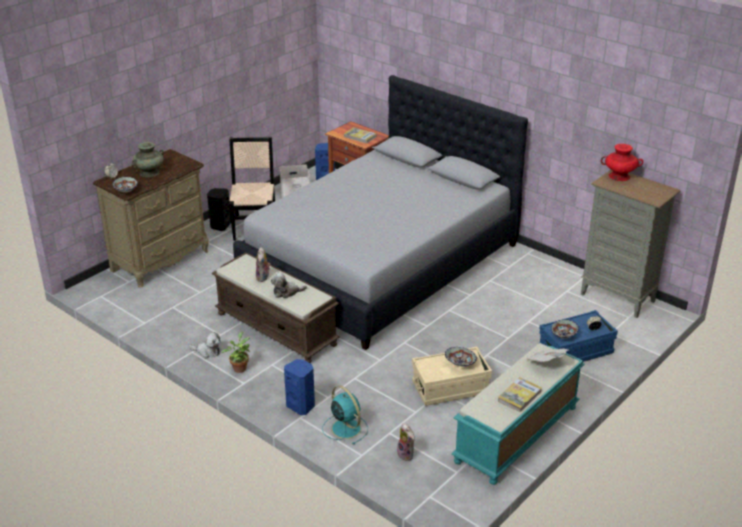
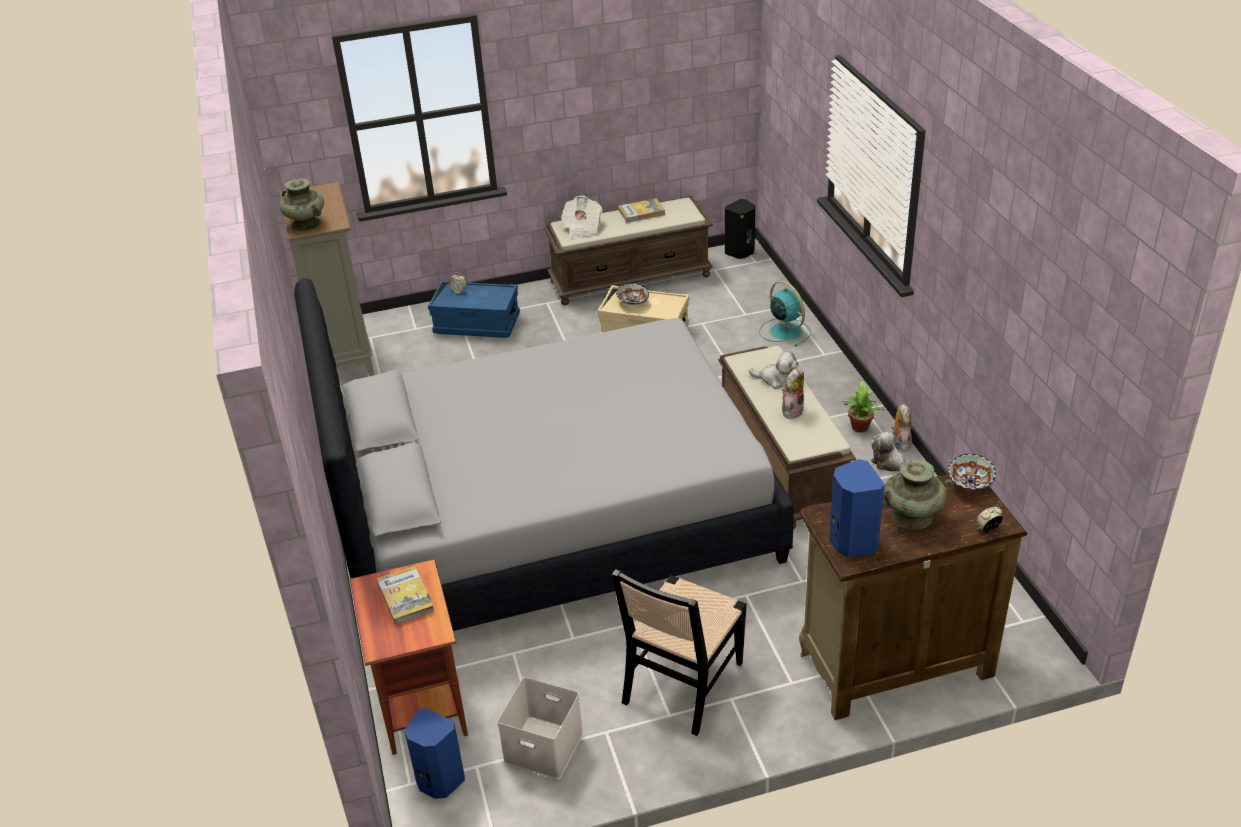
camera: 145 degrees left, 5 degrees up
black speaker [207,188,231,231] -> black speaker moved to [725,199,755,259]
blue speaker [284,359,315,415] -> blue speaker moved to [829,459,884,557]
turquoise fan [322,386,368,445] -> turquoise fan turned 150 degrees clockwise [759,281,811,346]
plush toy [397,423,415,461] -> plush toy moved to [891,404,912,452]
turquoise bench [451,343,585,485] -> brown bench [543,196,713,305]
bowl [551,319,579,339] -> none
red vase [601,144,643,181] -> turquoise vase [279,178,324,231]

